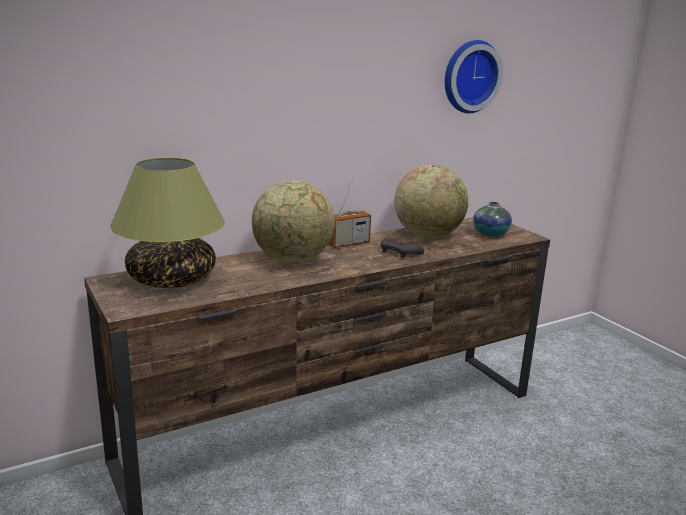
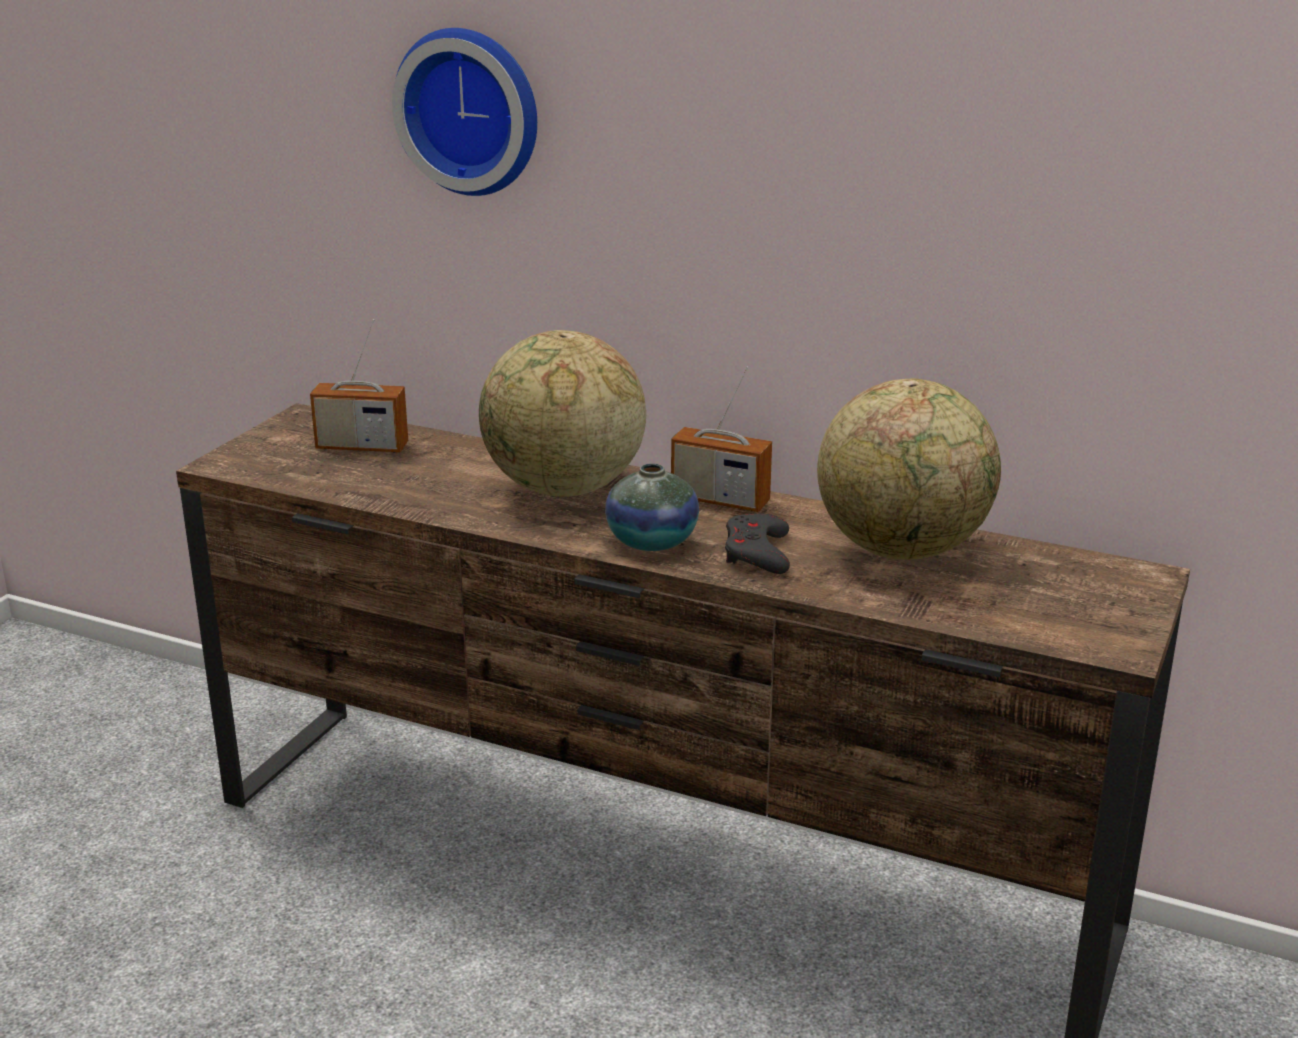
camera: 55 degrees right, 5 degrees up
table lamp [110,158,225,288] -> radio [310,319,408,453]
wall clock [445,40,503,113] -> wall clock moved to [392,28,537,196]
vase [473,202,512,237] -> vase moved to [605,463,699,551]

